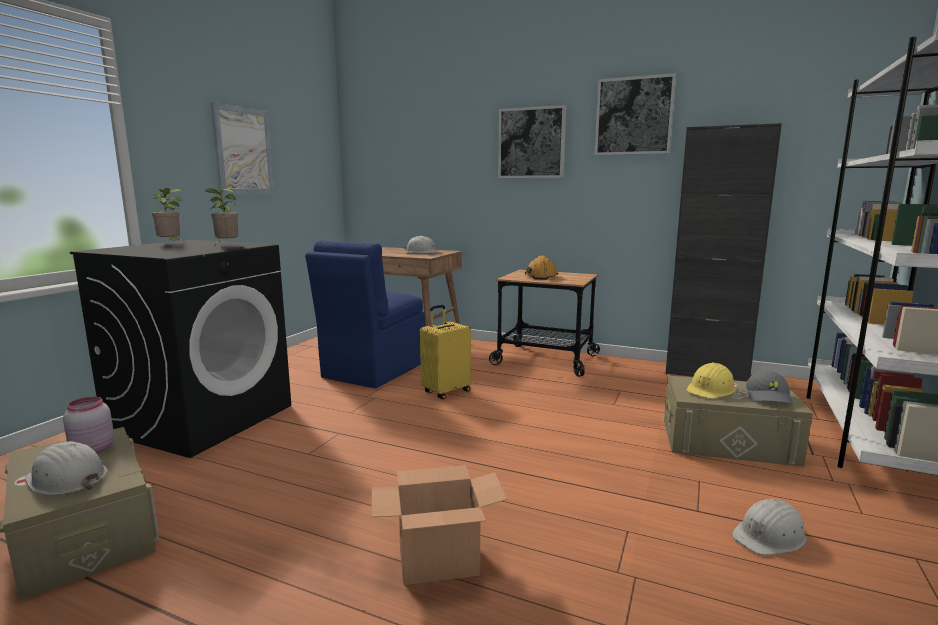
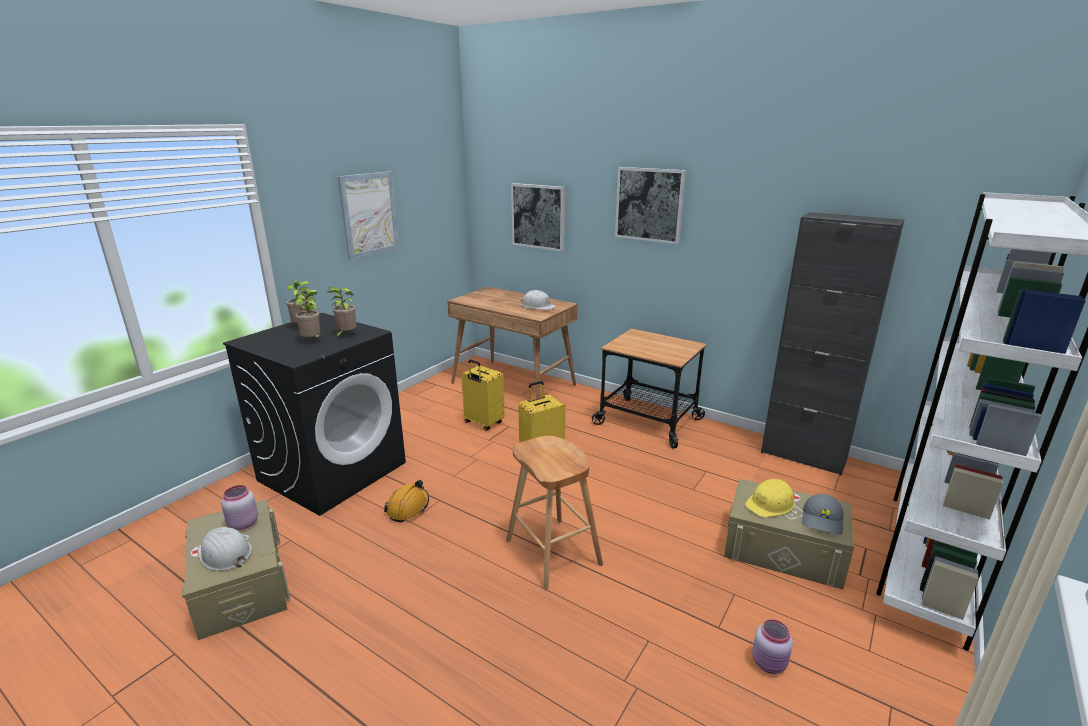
camera: 10 degrees right, 10 degrees up
blue chair [305,240,425,388] -> yellow suitcase [461,360,505,430]
cardboard box [371,465,507,585] -> none
orange hard hat [525,255,558,280] -> orange hard hat moved to [384,480,429,522]
picture [594,73,676,155] -> picture moved to [511,183,565,251]
white hard hat [731,499,807,555] -> pink jar [752,619,793,674]
none -> potted plant [294,290,321,337]
none -> brown stool [506,435,603,590]

